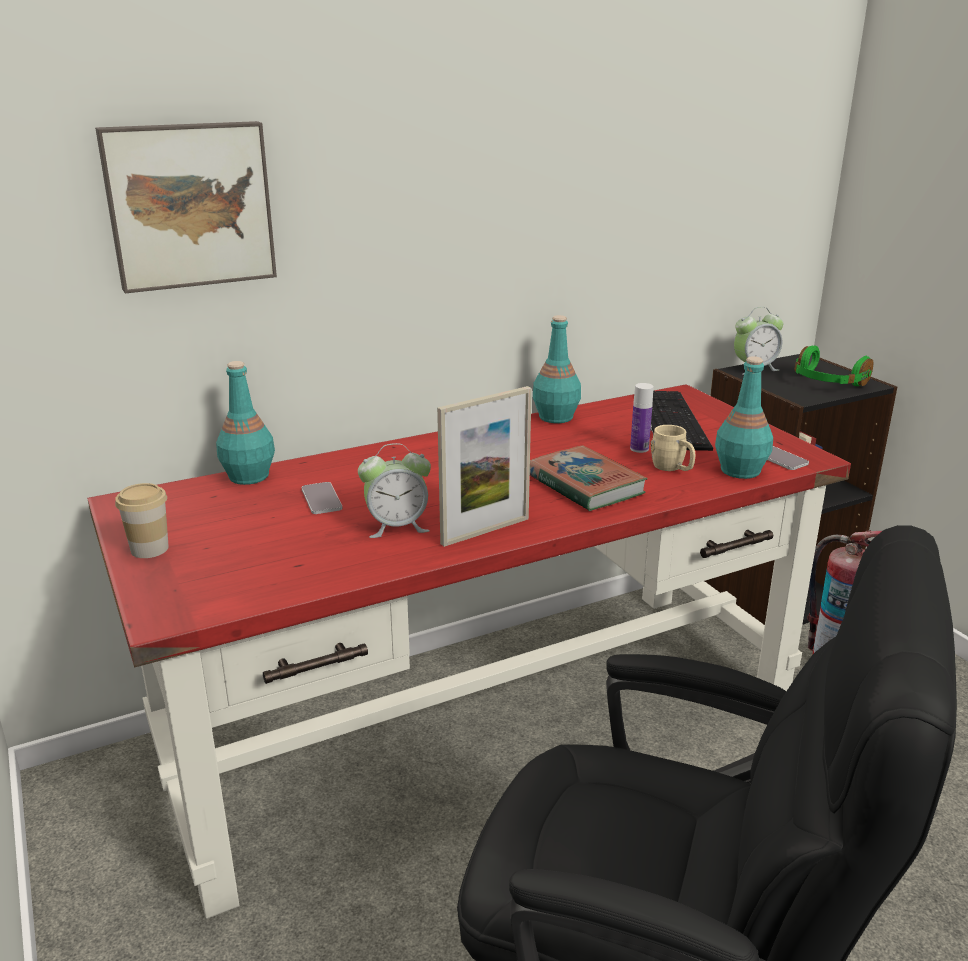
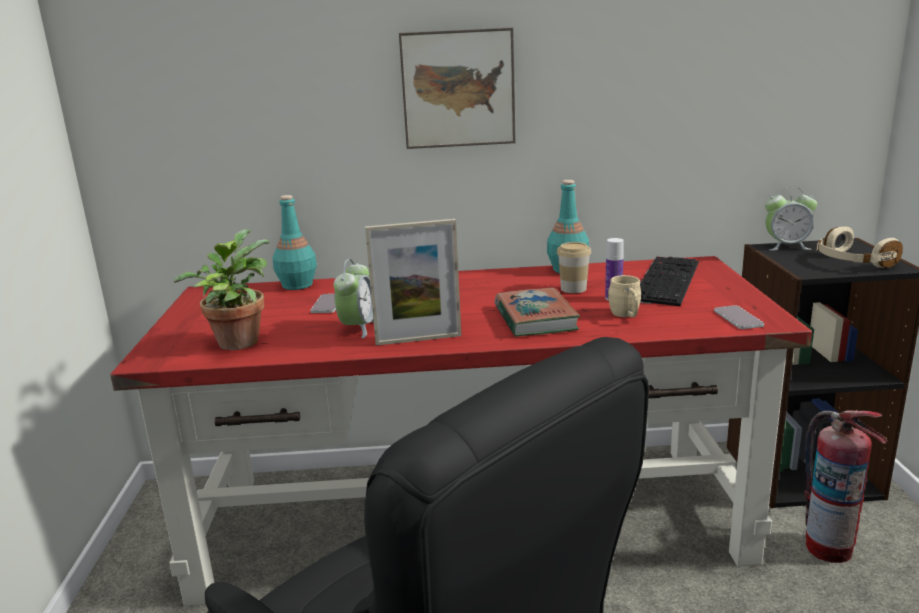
camera: 25 degrees right, 5 degrees down
picture [95,121,277,293] -> picture moved to [399,28,516,149]
cup [115,483,169,558] -> cup moved to [557,242,591,293]
alarm clock [358,443,431,538] -> alarm clock turned 90 degrees counterclockwise [334,259,374,338]
turquoise bottle [715,356,773,479] -> none
green headphones [794,345,873,386] -> beige headphones [816,227,903,268]
none -> potted plant [174,229,269,350]

